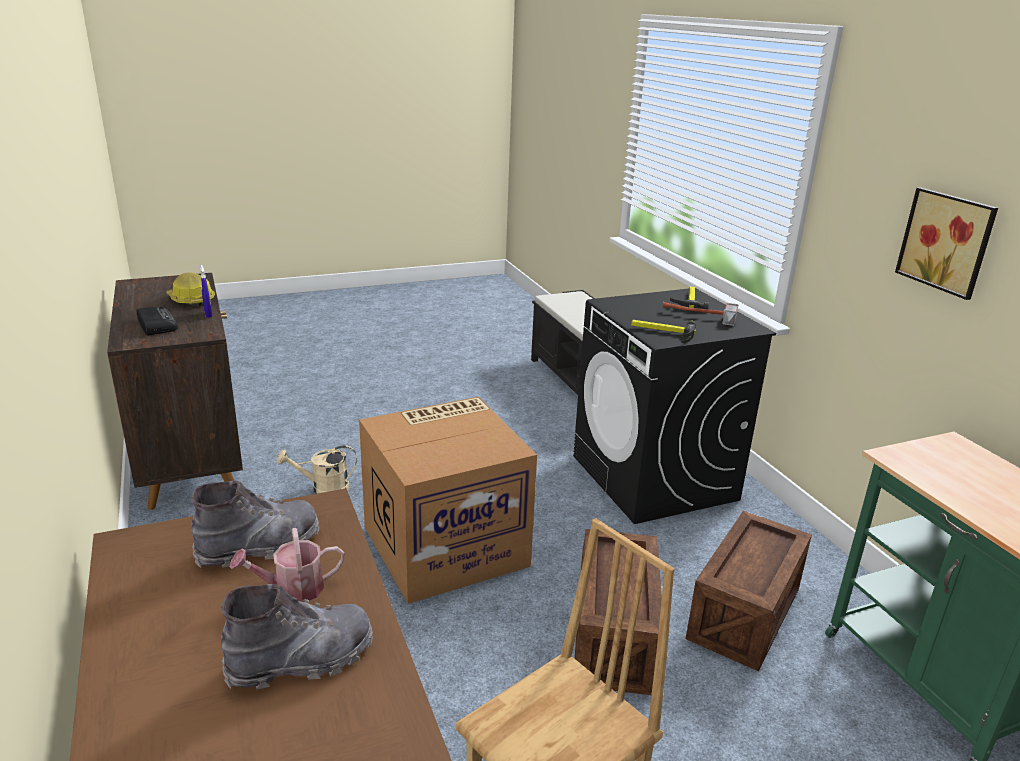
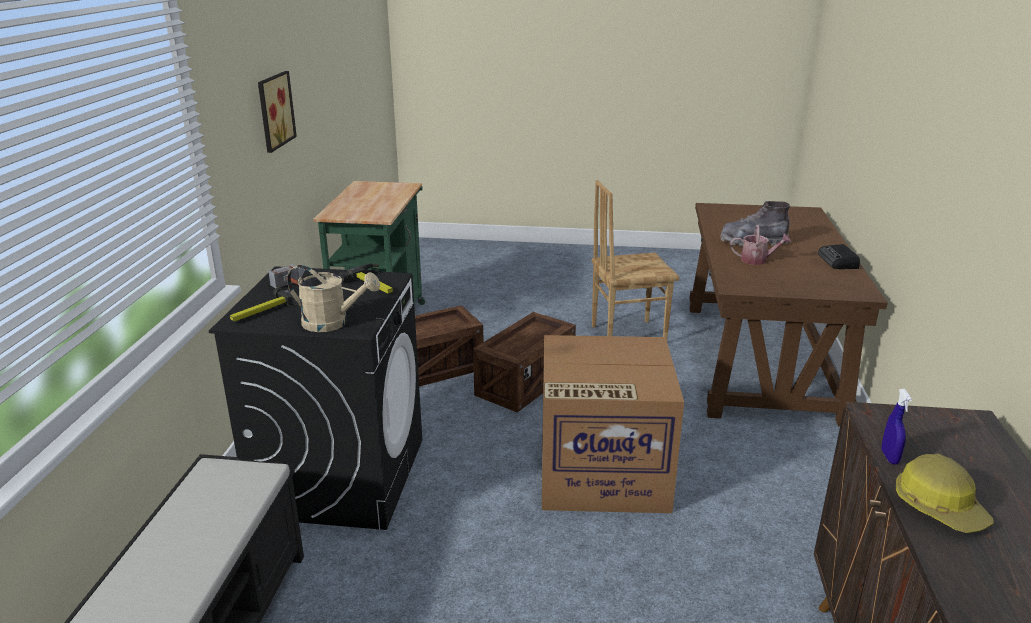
camera: 150 degrees left, 0 degrees up
radio [136,307,178,336] -> radio moved to [818,244,860,269]
grey boot [191,481,320,568] -> none
beige watering can [277,445,357,494] -> beige watering can moved to [287,265,380,332]

